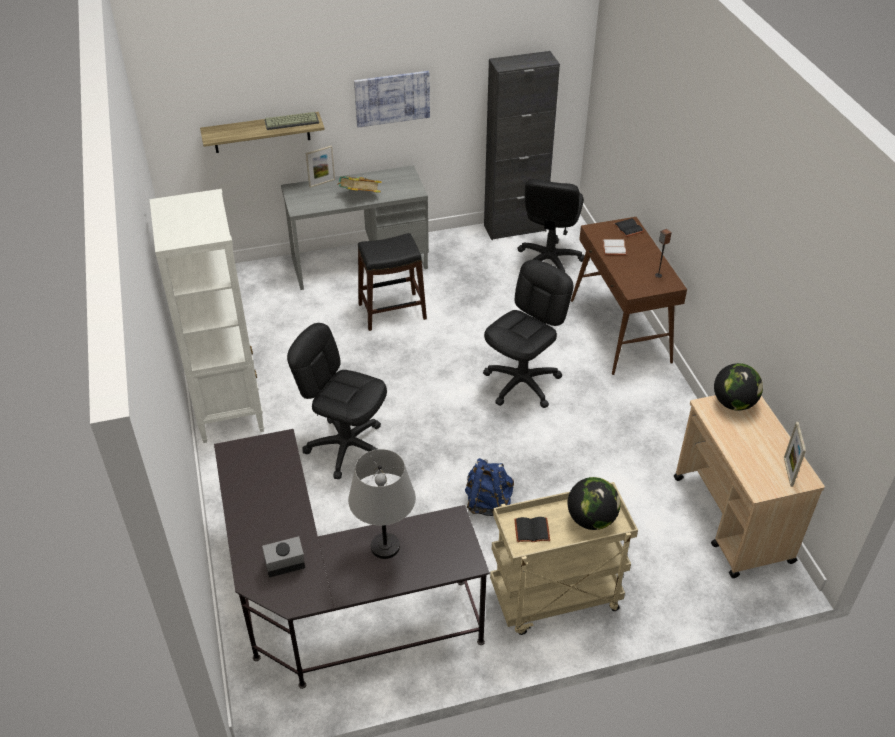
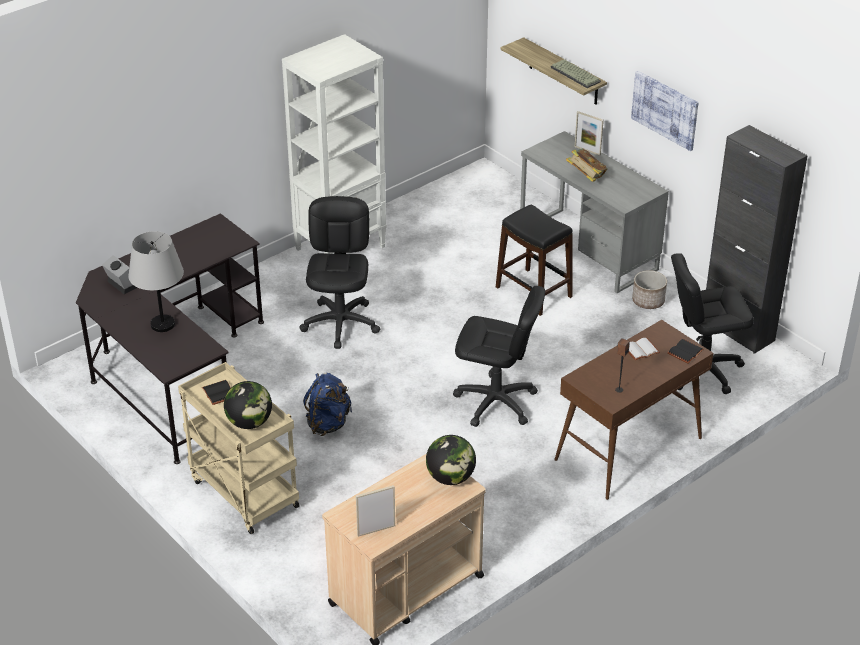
camera: 65 degrees right, 5 degrees down
none -> planter [632,270,667,309]

